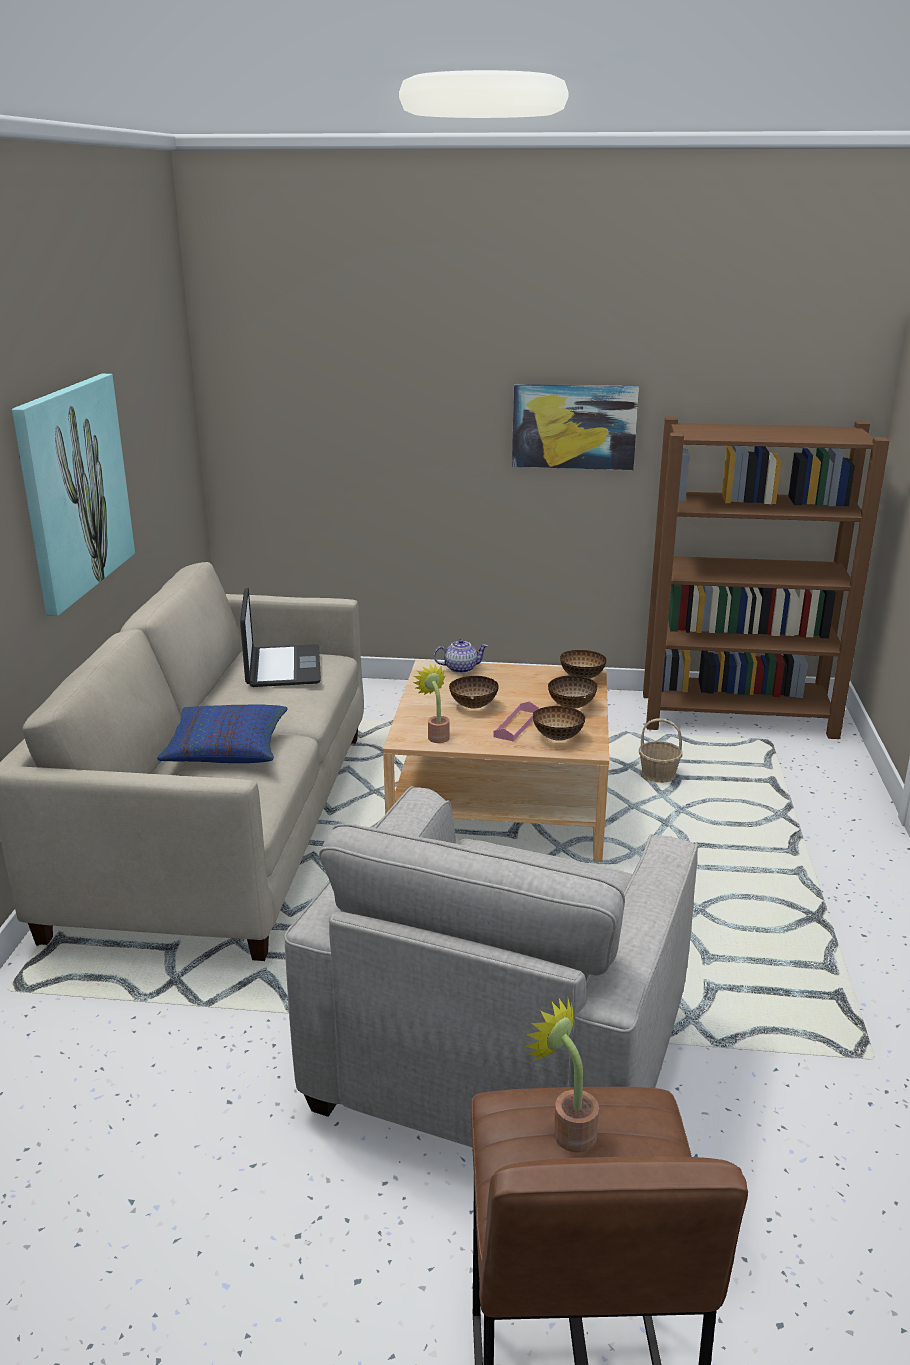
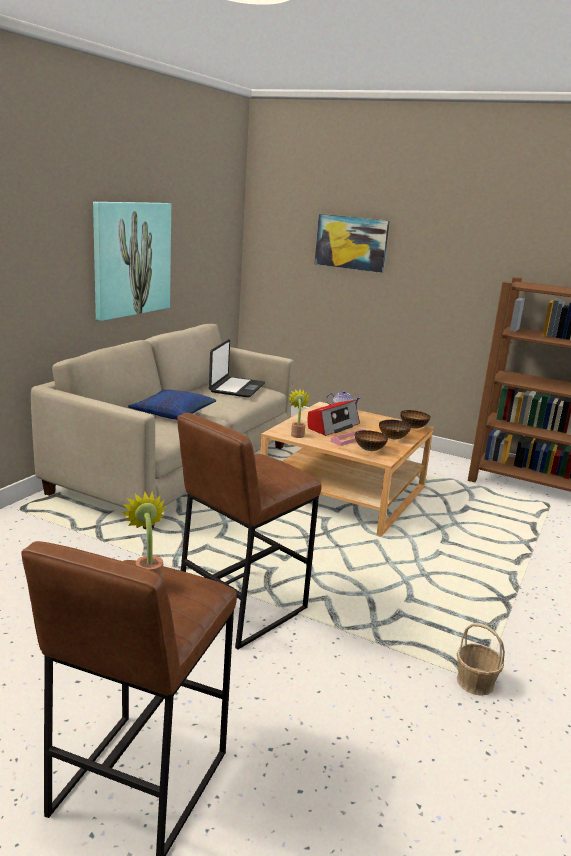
camera: 20 degrees right, 5 degrees down
grey armchair [284,786,698,1147] -> brown stool [177,413,322,650]
bowl [449,676,499,709] -> radio [307,400,360,436]
picture [512,384,639,470] -> picture moved to [315,214,389,273]
basket [639,718,683,783] -> basket moved to [457,623,505,696]

